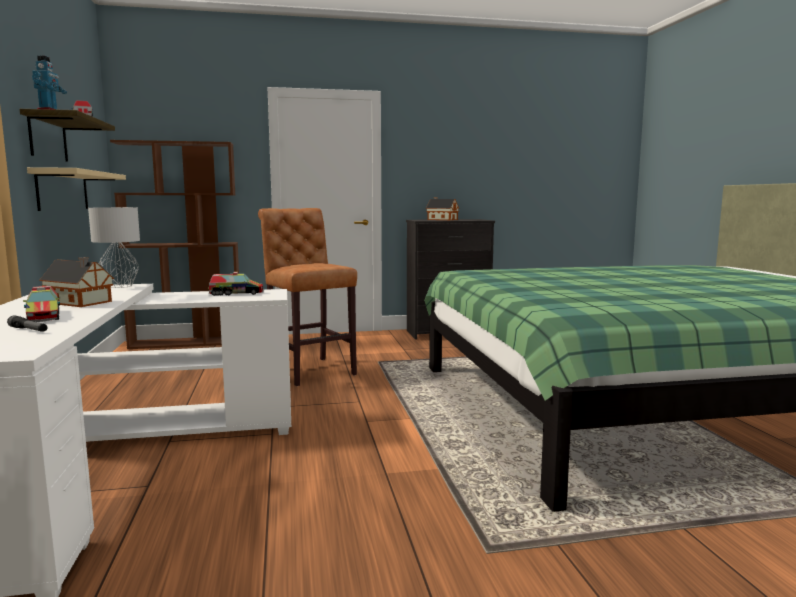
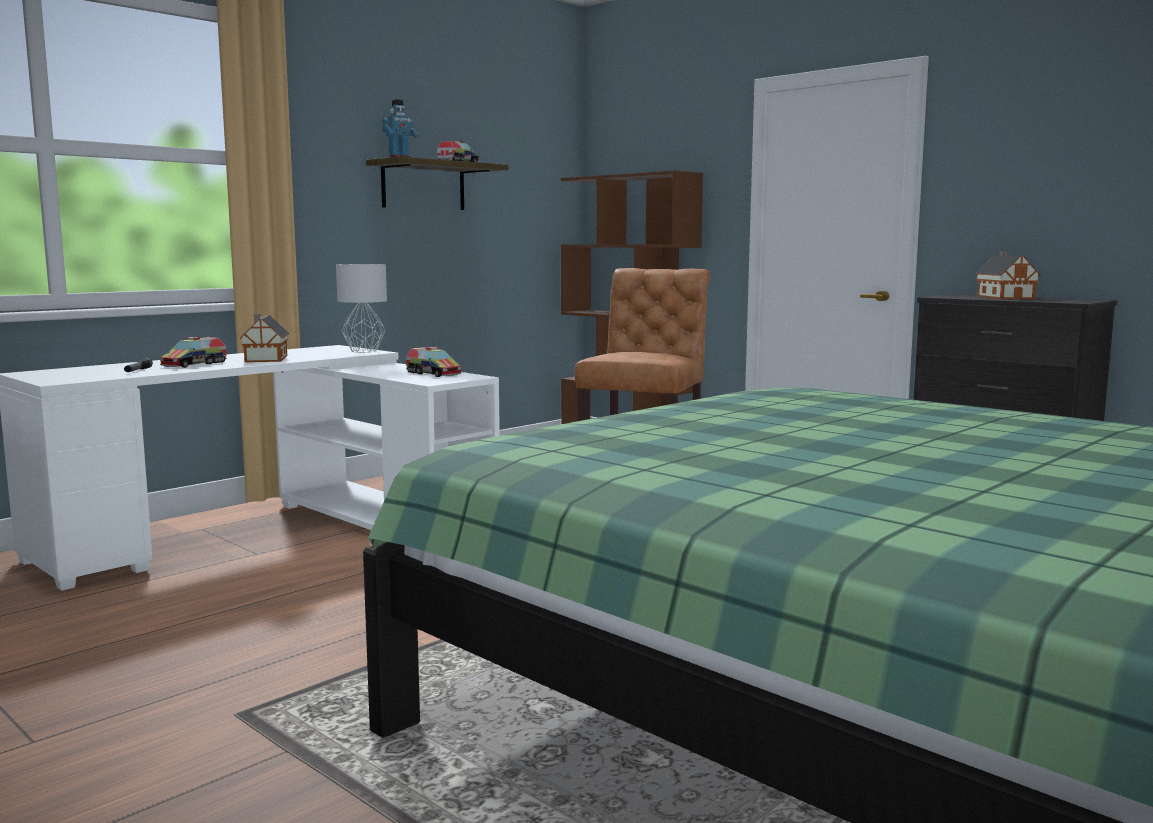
camera: 55 degrees right, 0 degrees up
beige shelf [27,167,126,211] -> none

